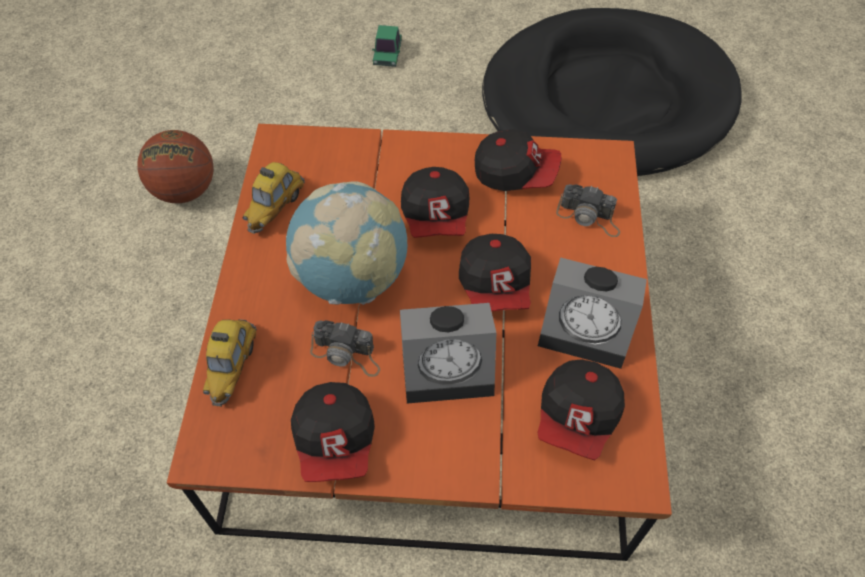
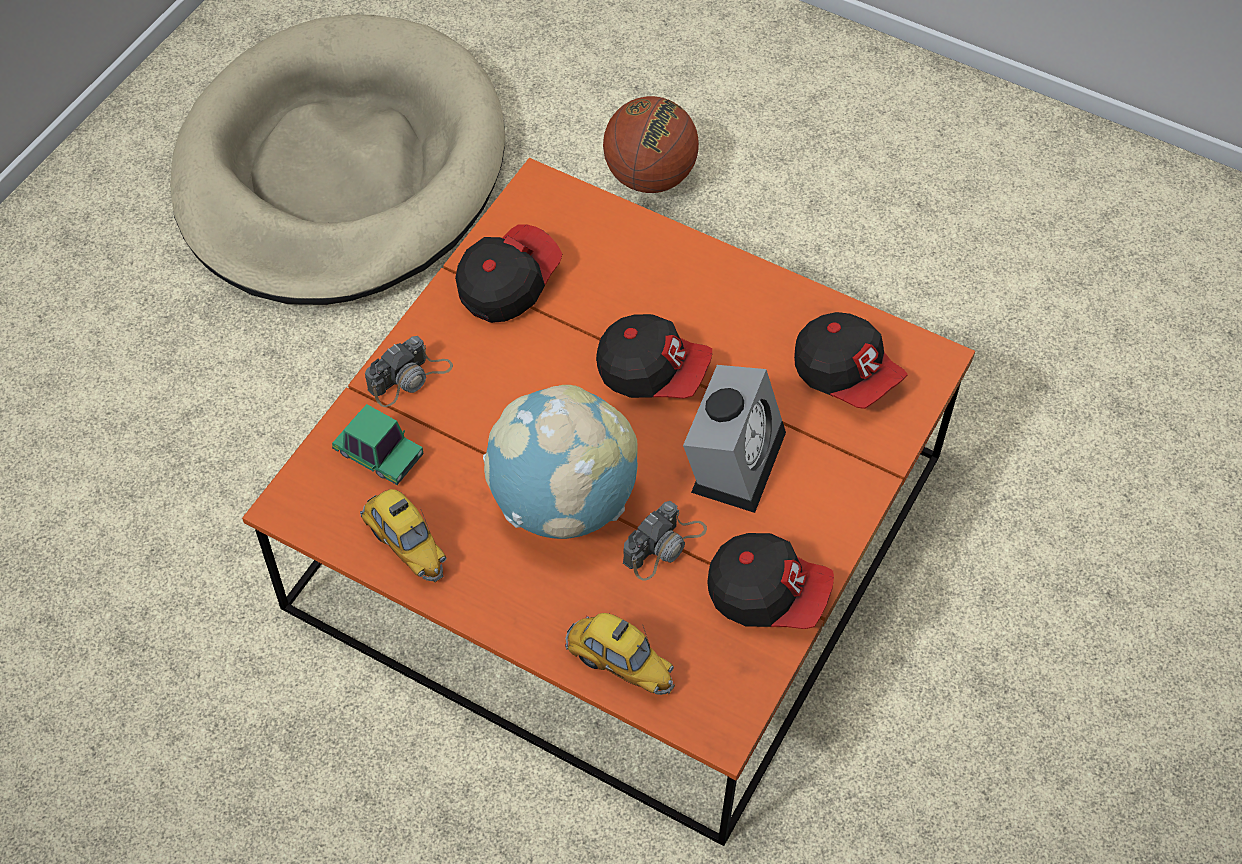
camera: 65 degrees left, 0 degrees up
basketball [138,130,214,203] -> basketball moved to [603,96,699,193]
toy car [372,25,402,67] -> toy car moved to [332,404,424,485]
cap [401,167,469,238] -> none
black dog bed [482,8,741,176] -> beige dog bed [170,14,505,305]
alarm clock [538,257,647,369] -> none
camera [556,184,620,237] -> camera moved to [365,336,453,407]

